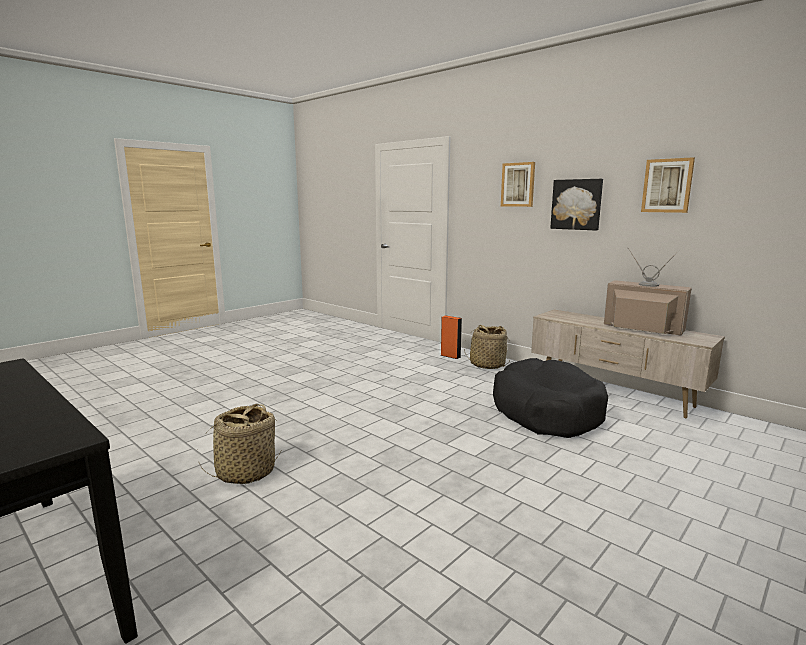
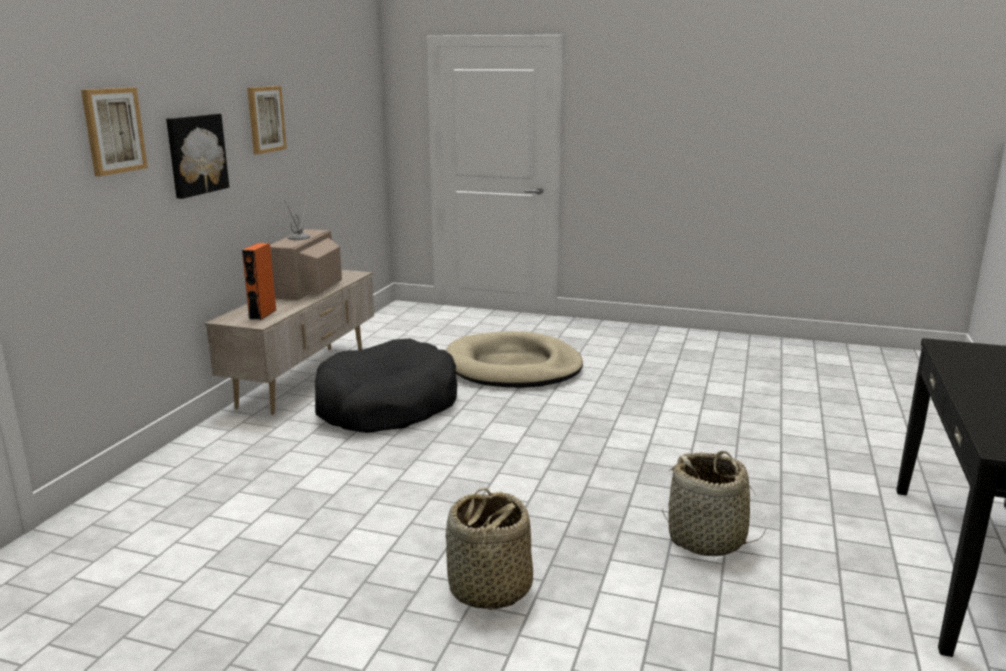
camera: 115 degrees left, 5 degrees up
orange speaker [441,315,462,359] -> orange speaker moved to [242,243,276,320]
basket [464,325,510,369] -> basket moved to [445,487,533,610]
none -> beige dog bed [446,331,583,388]

